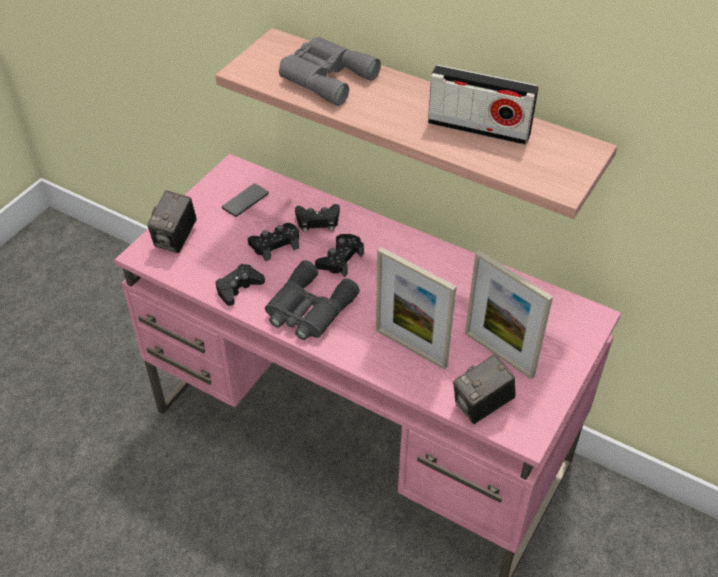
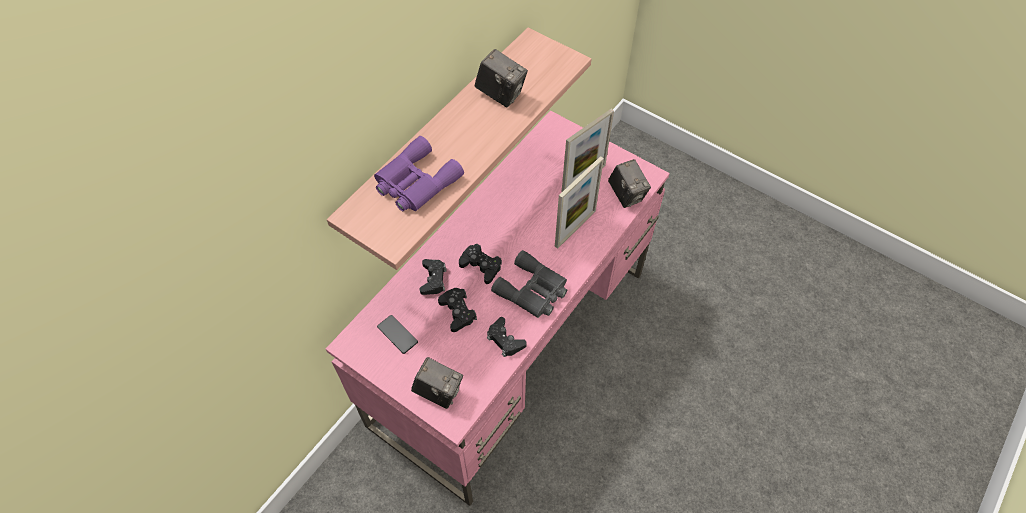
camera: 85 degrees left, 10 degrees up
grey binoculars [279,37,381,106] -> purple binoculars [374,136,464,211]
radio [428,65,539,145] -> camera [474,49,528,107]

